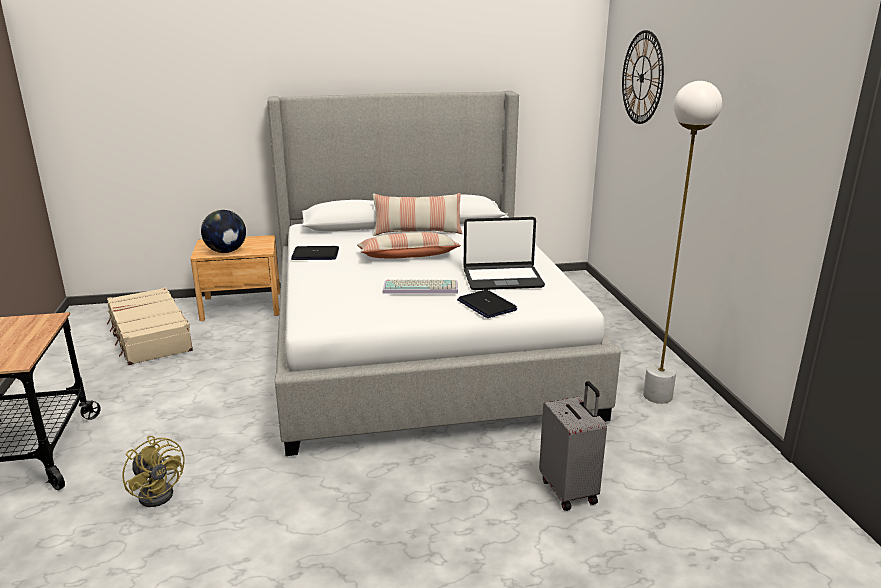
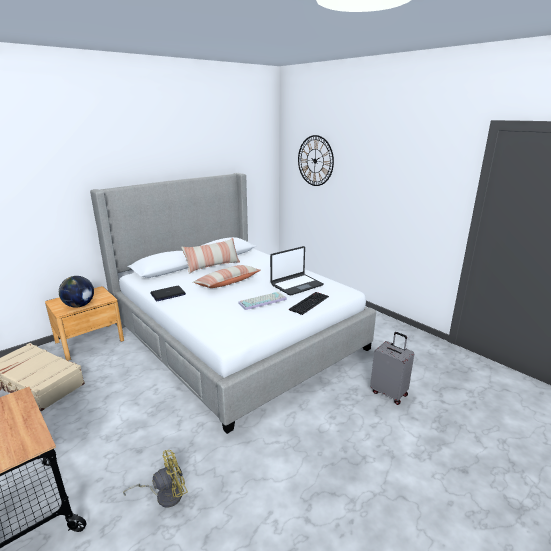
camera: 30 degrees left, 0 degrees up
yellow fan [122,436,185,507] -> yellow fan turned 45 degrees counterclockwise [123,450,188,508]
laptop [457,290,517,318] -> keyboard [289,292,329,315]
white floor lamp [643,81,722,404] -> none

